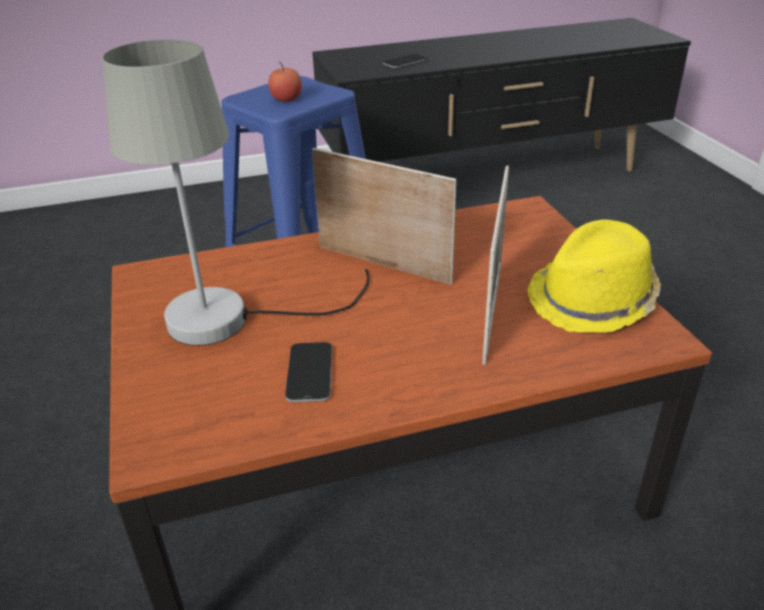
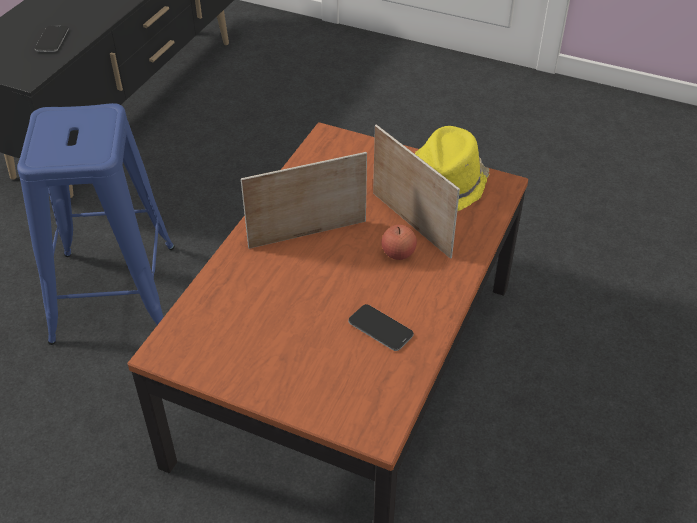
camera: 50 degrees left, 10 degrees up
grey table lamp [102,39,370,346] -> none
apple [268,61,302,102] -> apple moved to [382,225,417,260]

